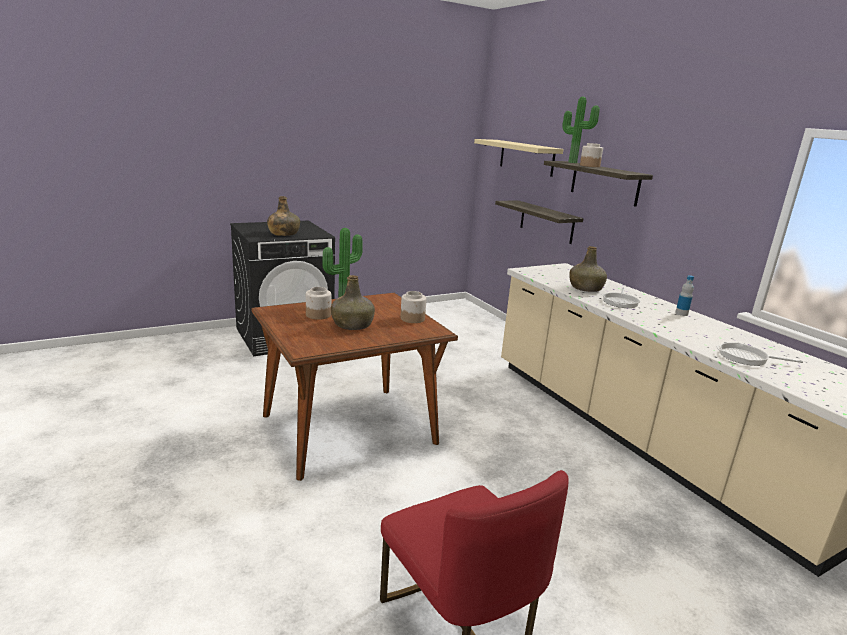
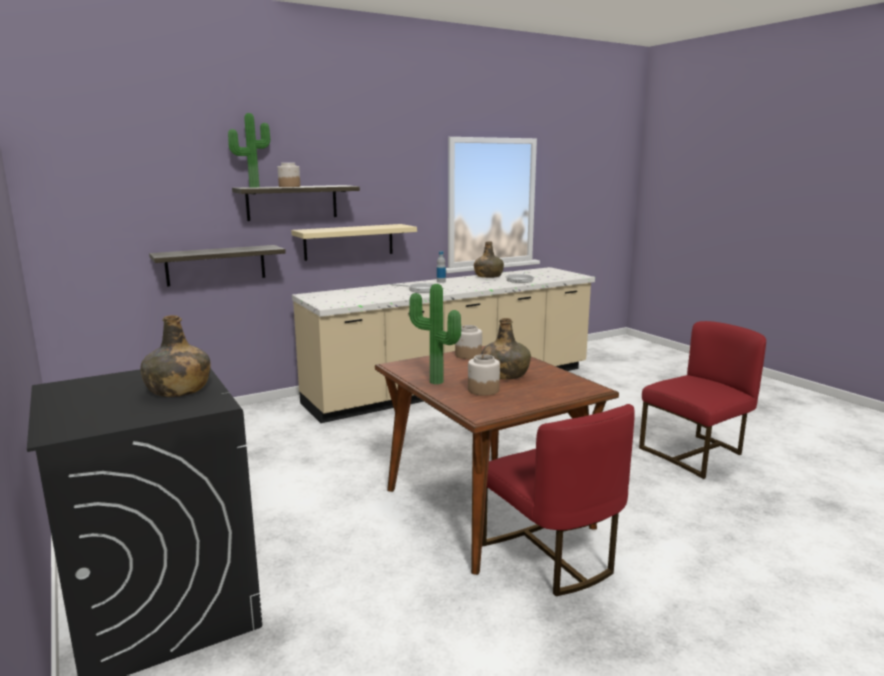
camera: 90 degrees left, 5 degrees down
beige shelf [474,139,563,177] -> beige shelf moved to [291,224,417,261]
green bottle [569,246,607,292] -> green bottle moved to [474,241,504,278]
none -> red chair [482,404,635,596]

